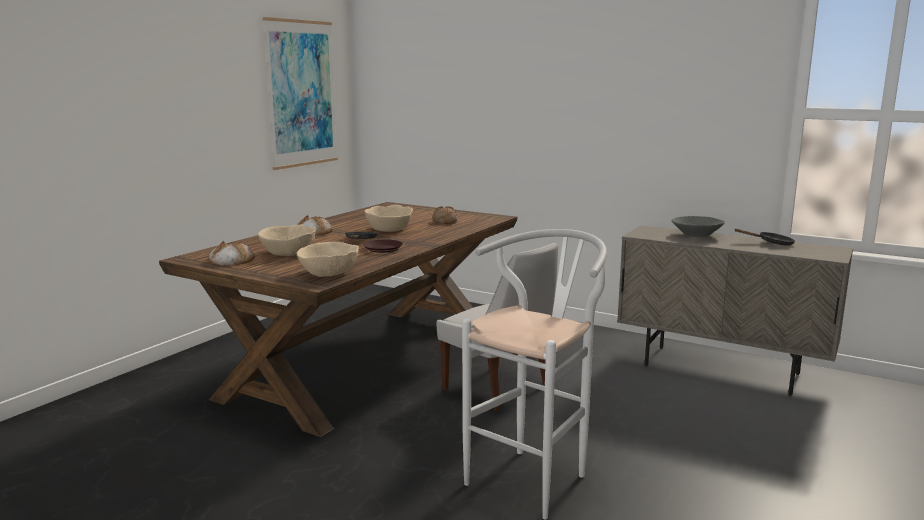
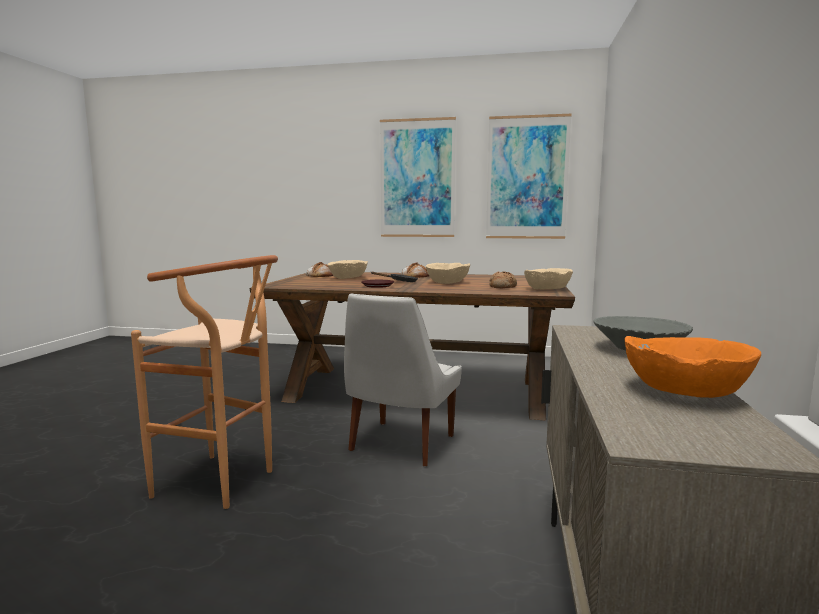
camera: 70 degrees right, 5 degrees down
beige bowl [297,242,359,277] -> beige bowl moved to [524,268,573,289]
white stool [462,229,607,520] -> brown stool [131,255,278,509]
black frying pan [735,229,795,246] -> orange bowl [625,336,761,398]
none -> picture [380,117,456,237]

